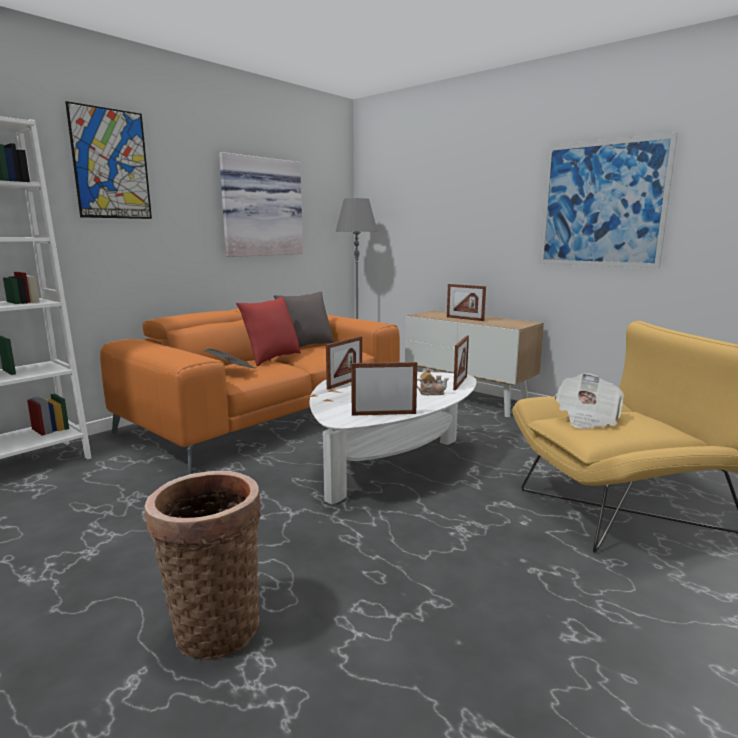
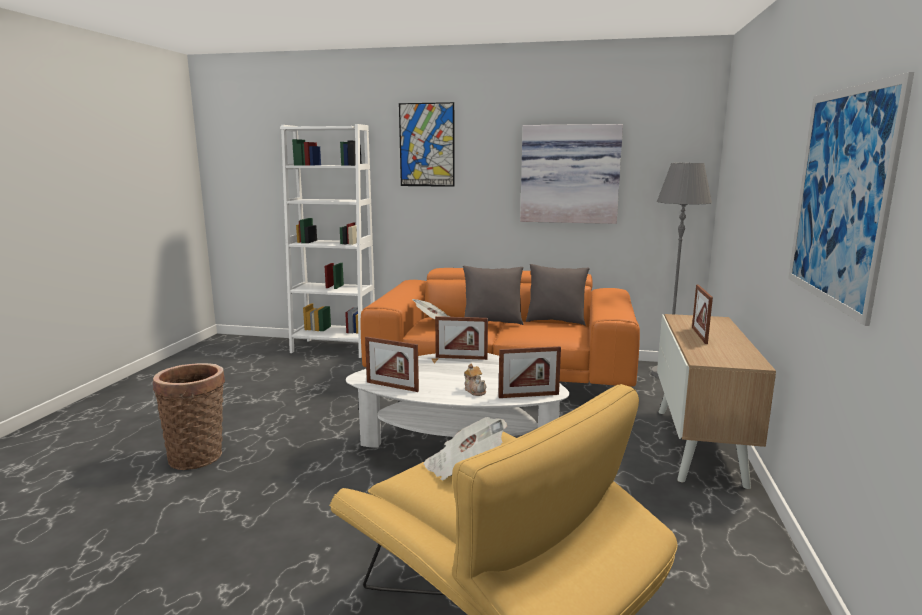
camera: 60 degrees right, 0 degrees up
red pillow [236,297,301,366] -> grey pillow [463,266,524,325]
picture frame [351,362,417,416] -> picture frame turned 150 degrees clockwise [365,336,419,392]

